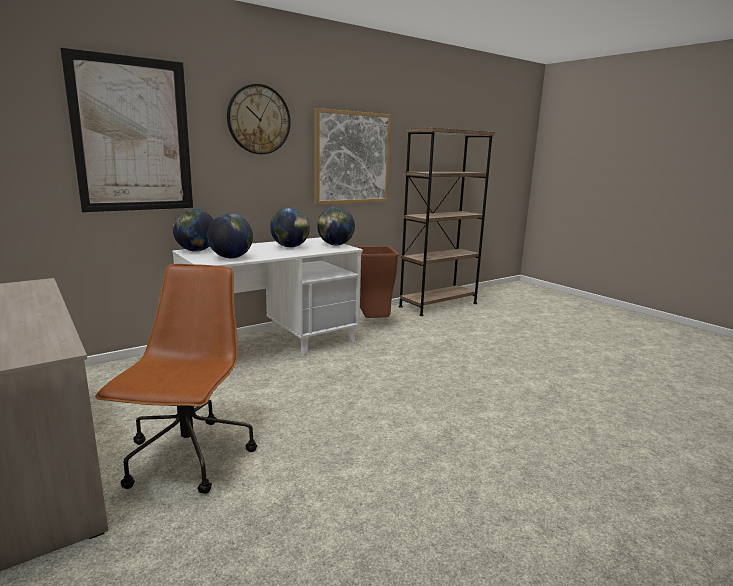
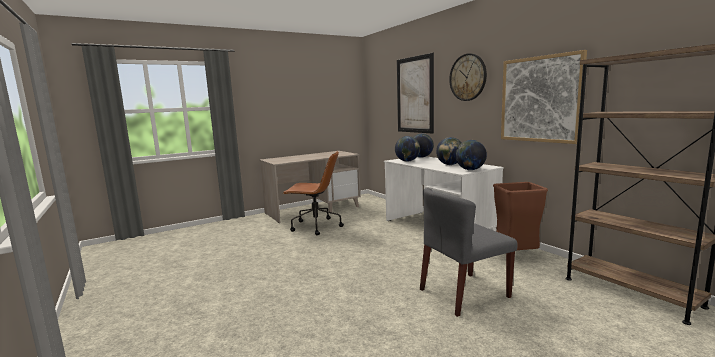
camera: 95 degrees right, 5 degrees down
none -> grey chair [420,188,518,317]

